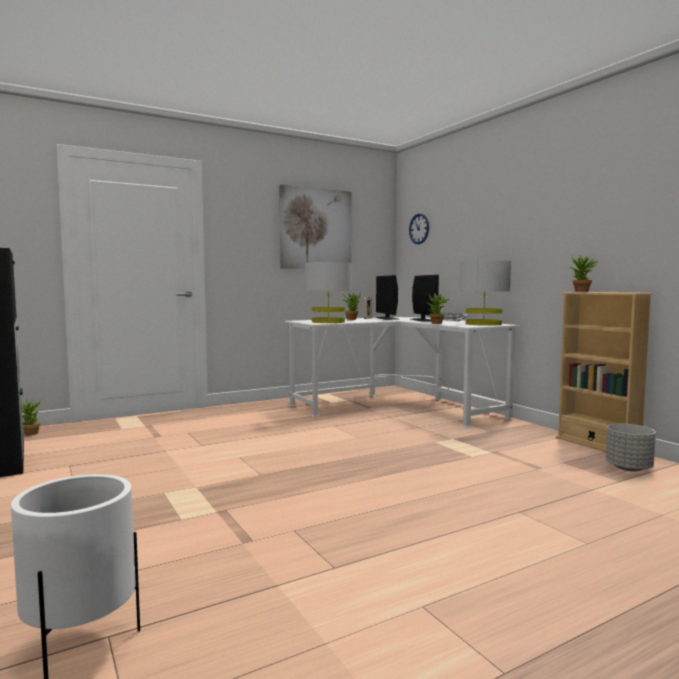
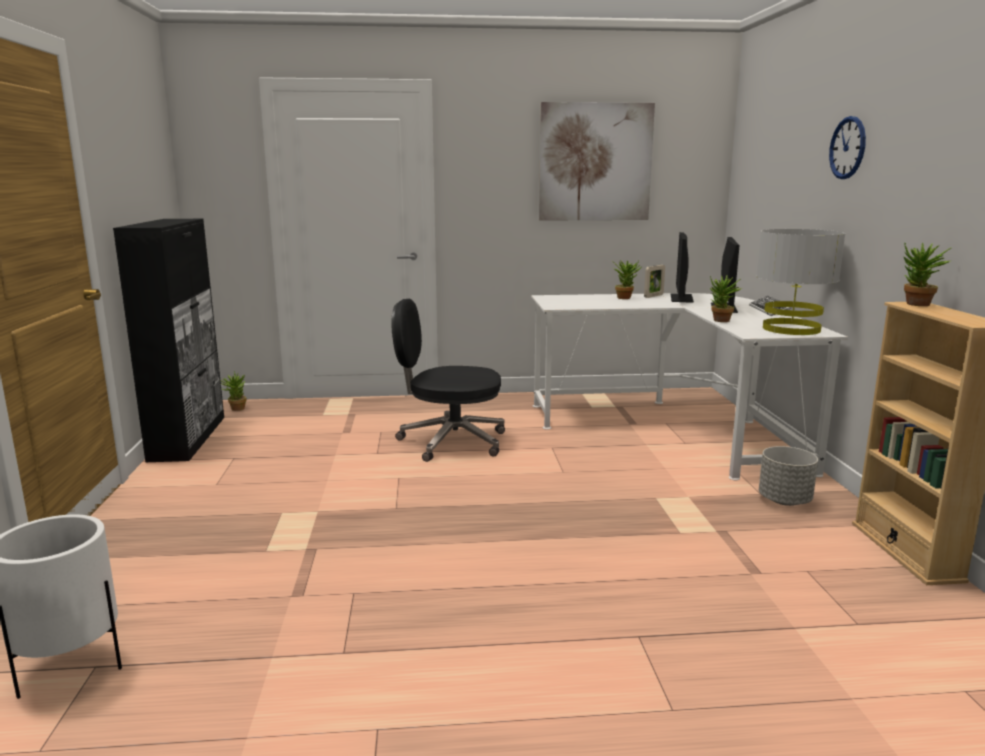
camera: 25 degrees right, 10 degrees up
grey table lamp [305,262,352,323] -> none
wall clock [409,213,429,244] -> wall clock moved to [829,116,866,179]
grey planter [606,424,656,472] -> grey planter moved to [759,446,818,506]
none -> black office chair [391,299,505,462]

